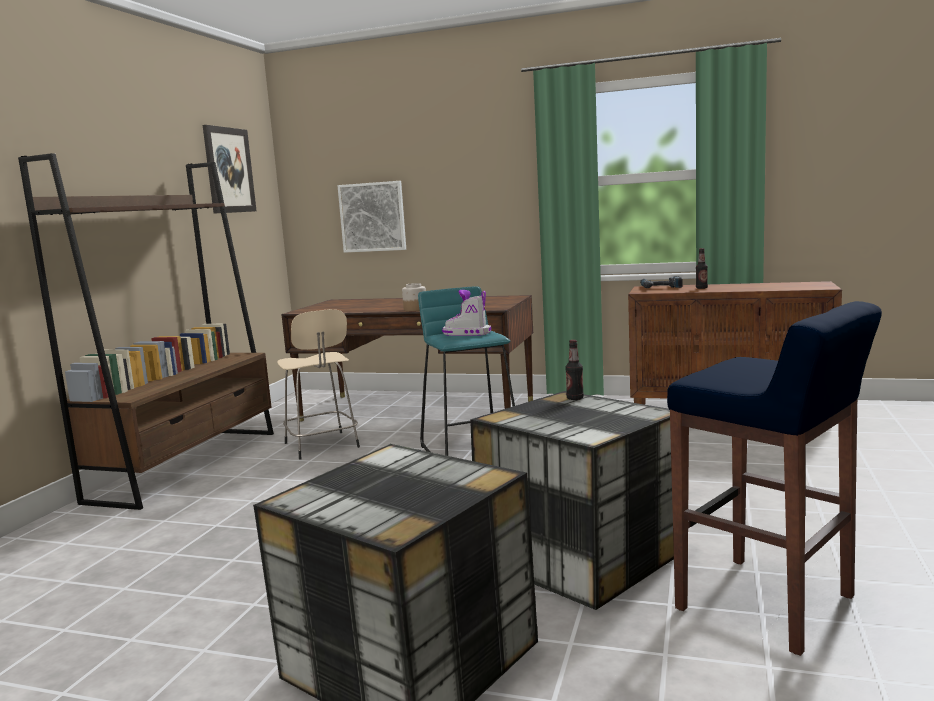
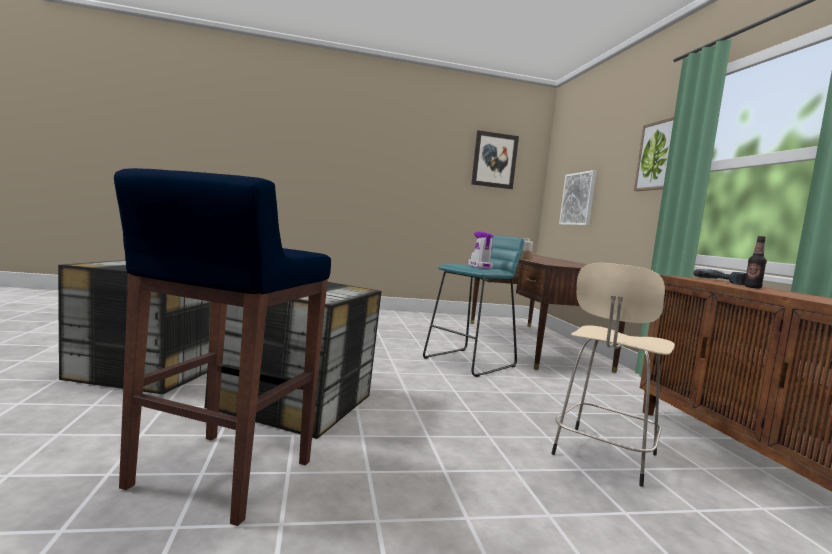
camera: 60 degrees right, 5 degrees down
brown bookcase [18,153,274,510] -> none
beige stool [277,309,360,460] -> beige stool moved to [551,263,675,487]
bottle [565,340,584,400] -> none
none -> picture [634,117,674,191]

